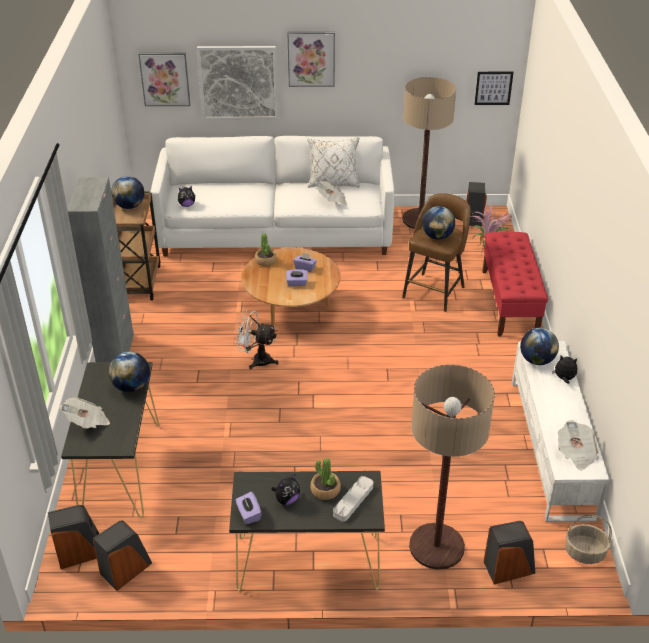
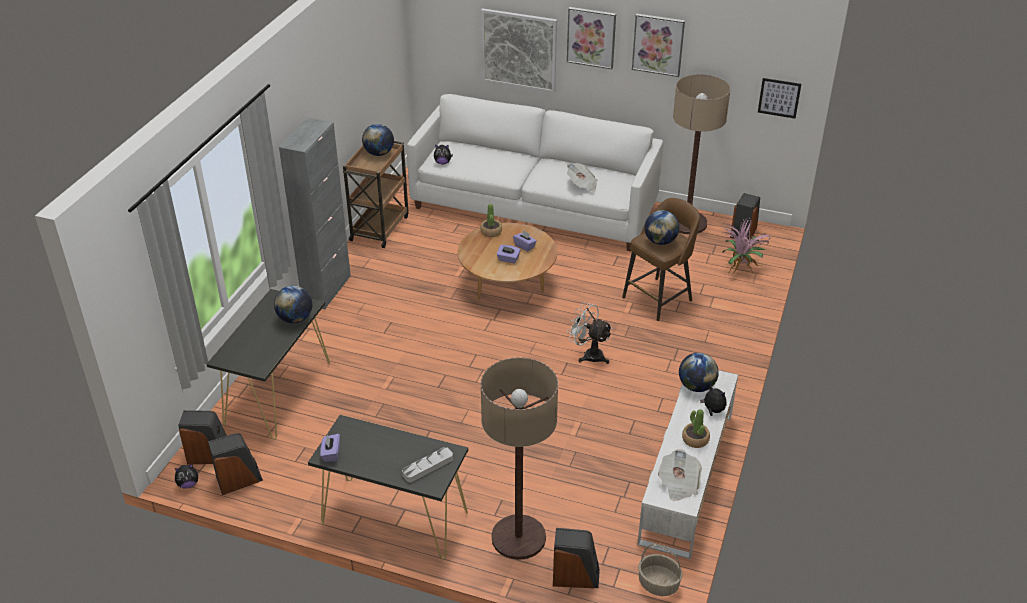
camera: 20 degrees right, 0 degrees up
newspaper [60,397,110,429] -> none
picture [138,52,190,106] -> picture moved to [632,14,685,77]
white fan [236,310,279,369] -> white fan moved to [567,302,612,364]
plush toy [271,475,300,505] -> plush toy moved to [175,464,199,489]
white pillow [307,137,360,188] -> none
potted plant [310,458,341,500] -> potted plant moved to [682,409,710,448]
red bench [482,232,548,337] -> none

